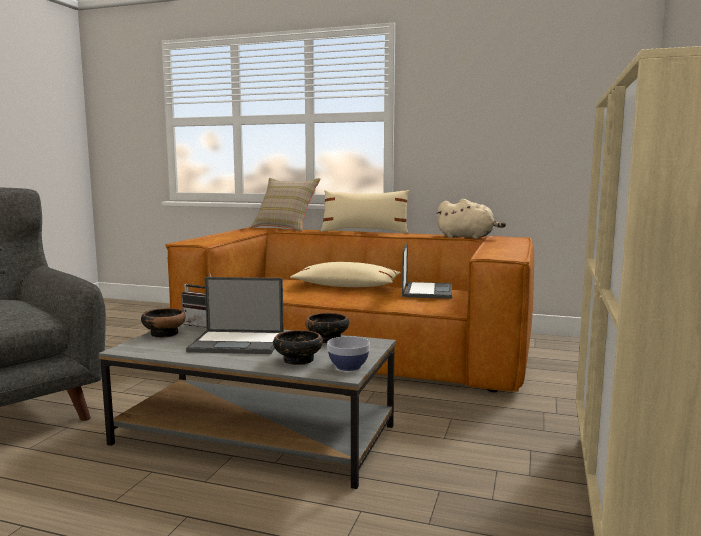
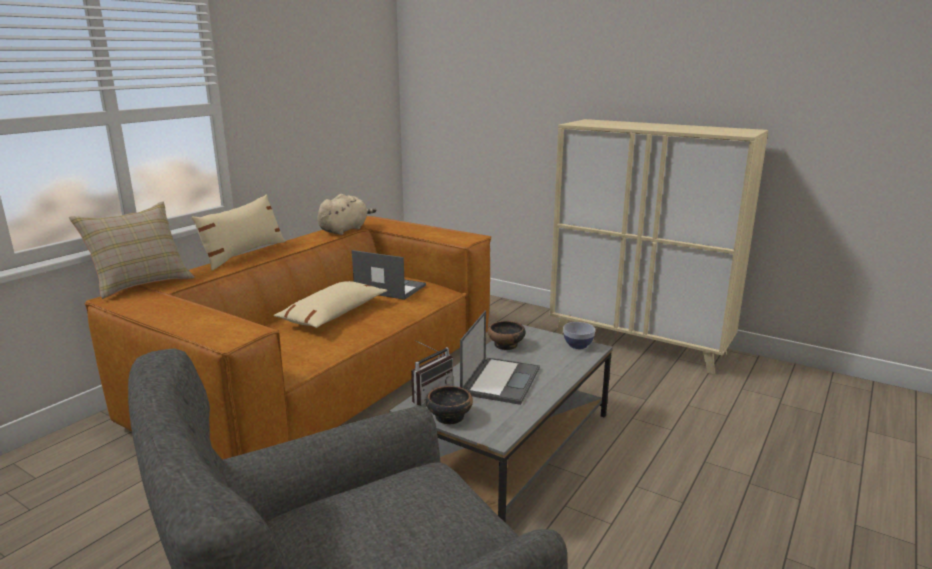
camera: 75 degrees left, 10 degrees up
bowl [273,330,323,365] -> none

